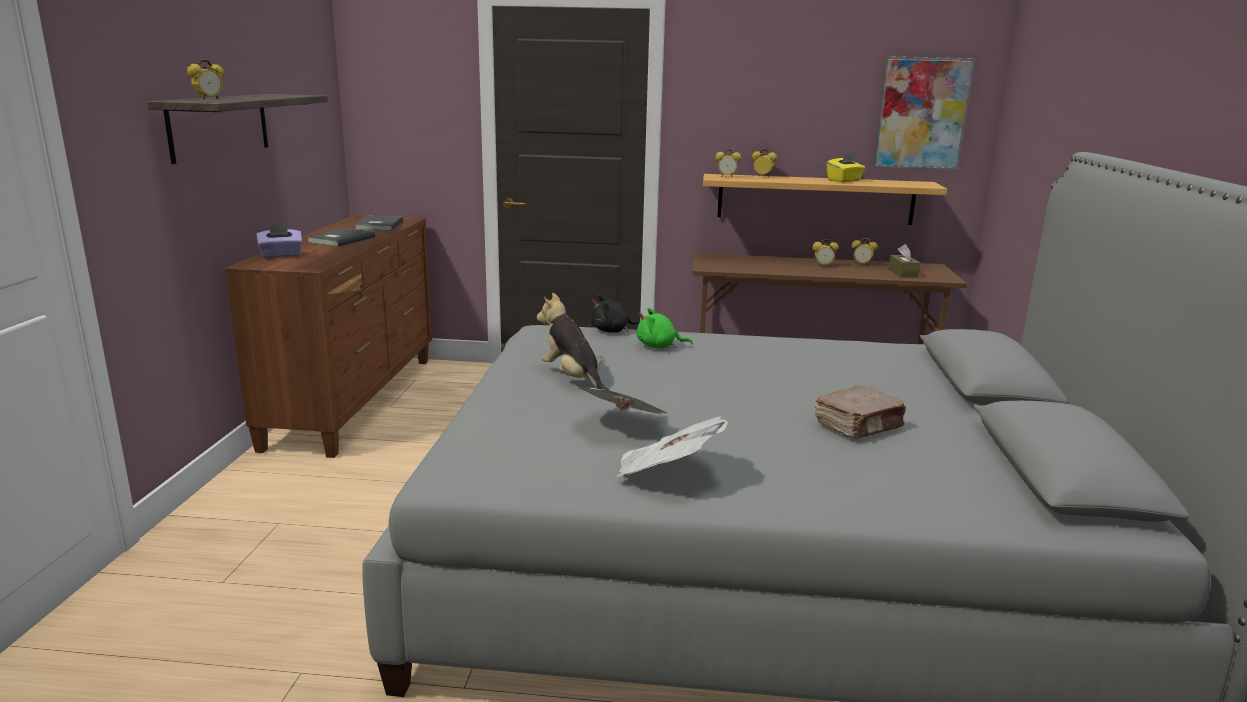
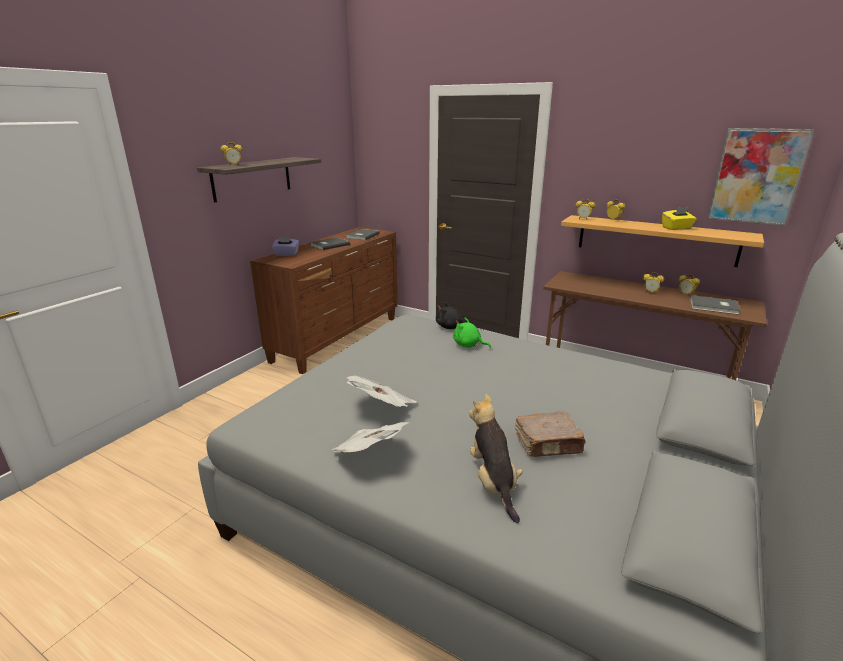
camera: 25 degrees right, 5 degrees up
plush toy [537,293,610,391] -> plush toy moved to [469,394,523,523]
brown tissue box [889,244,921,278] -> grey book [690,295,741,315]

